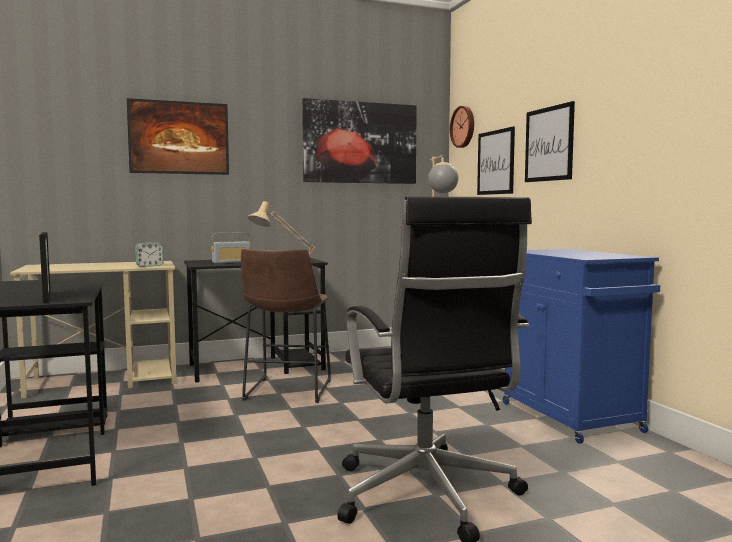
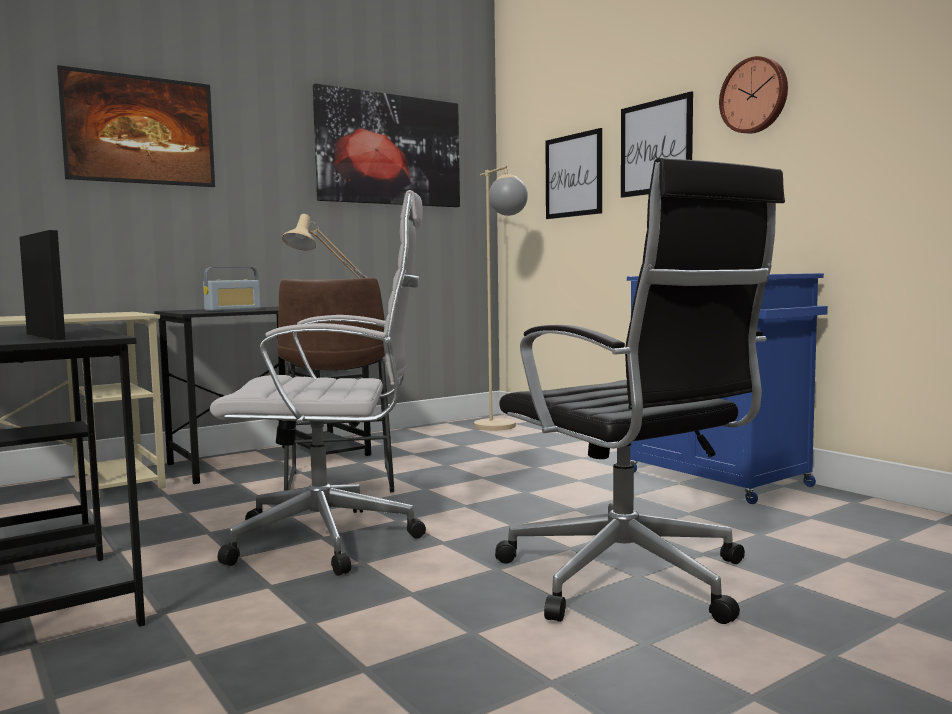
camera: 15 degrees left, 0 degrees up
alarm clock [135,242,164,267] -> none
wall clock [450,106,474,148] -> wall clock moved to [719,56,788,134]
none -> white office chair [210,190,426,576]

